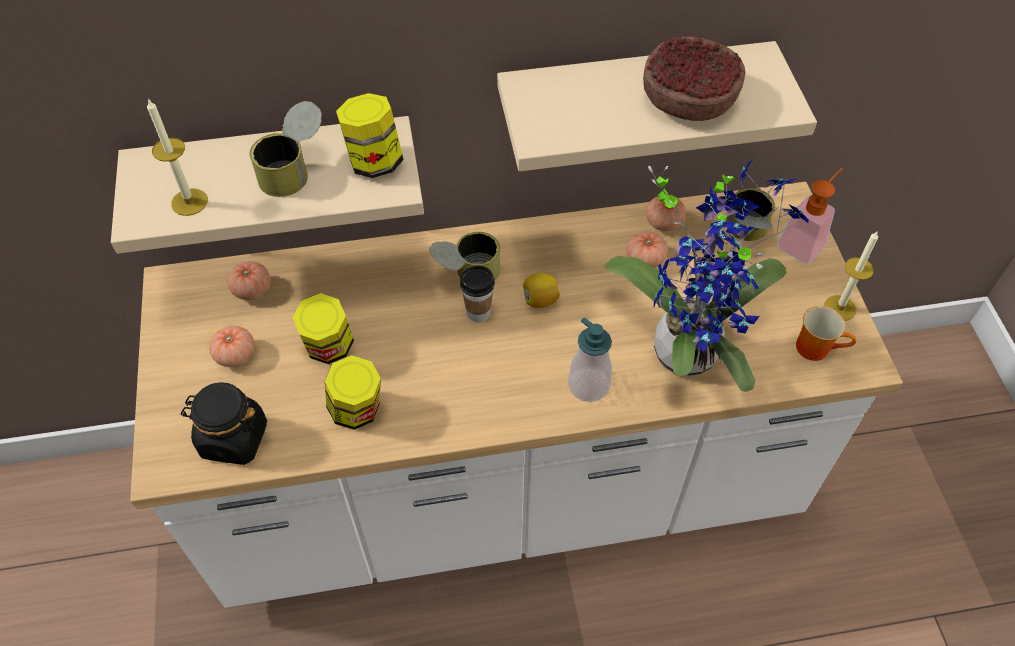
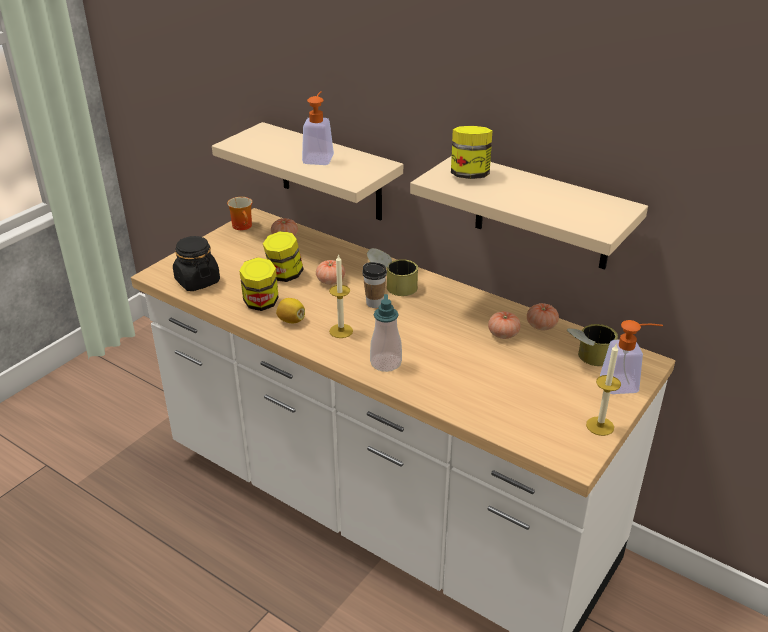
camera: 45 degrees right, 20 degrees down
candle [147,99,208,216] -> candle moved to [329,254,353,338]
tomato [209,326,255,367] -> tomato moved to [316,260,345,285]
can [249,101,322,197] -> soap dispenser [302,91,334,165]
jar [336,93,404,178] -> jar moved to [451,126,493,179]
lemon [523,273,560,308] -> lemon moved to [276,298,305,323]
potted plant [605,159,809,392] -> none
bowl [643,37,745,121] -> none
mug [796,306,856,361] -> mug moved to [227,197,252,230]

